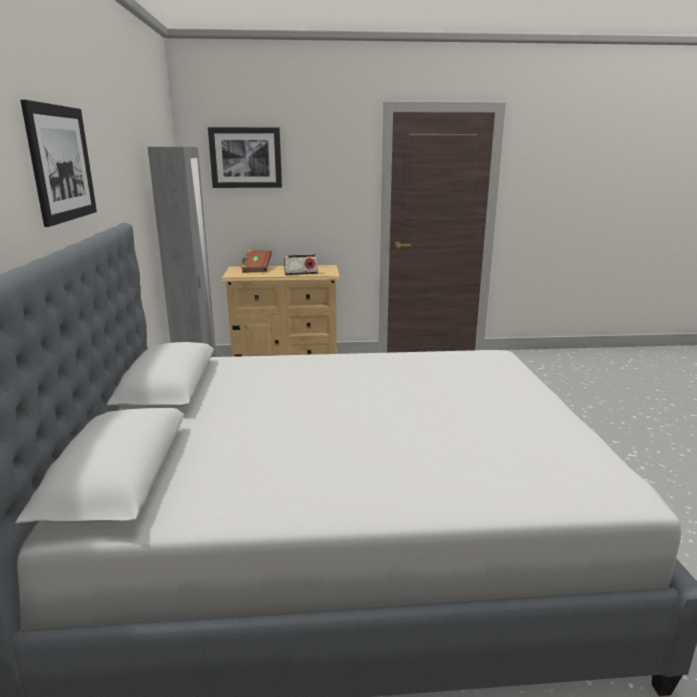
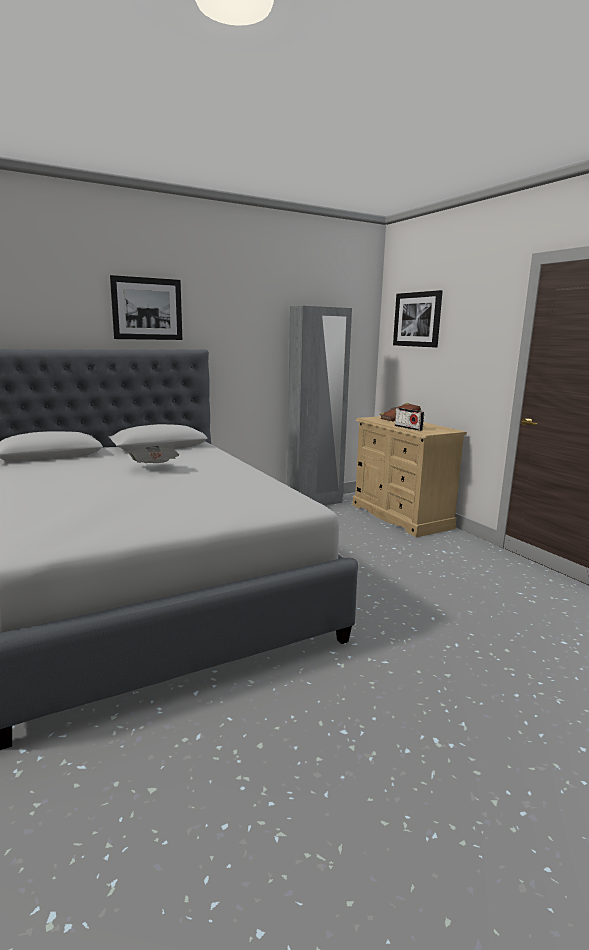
camera: 65 degrees right, 5 degrees down
none -> newspaper [128,446,179,463]

